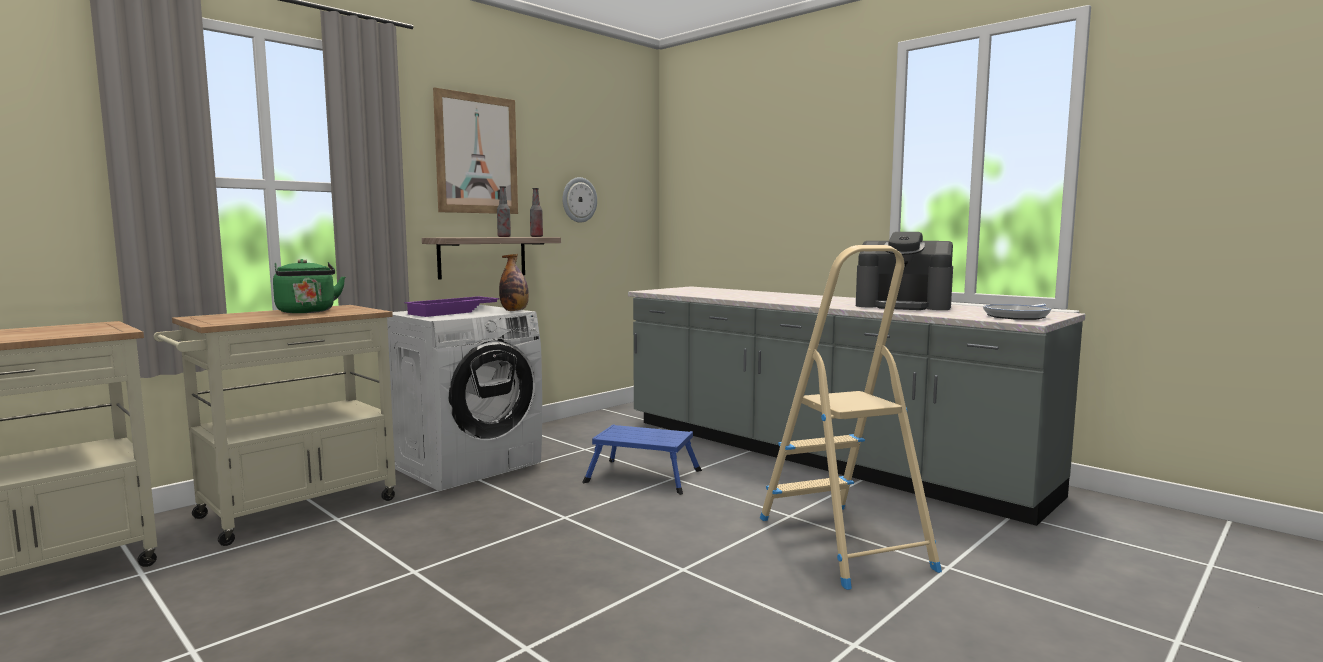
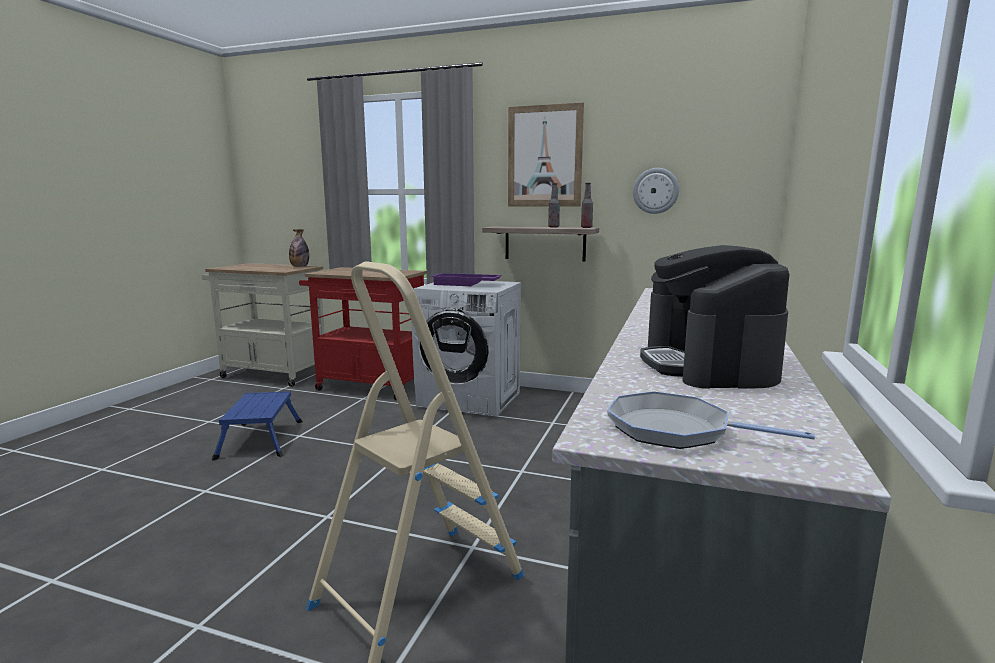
camera: 65 degrees right, 5 degrees up
beige cart [154,305,396,546] -> red cart [299,267,427,401]
green kettle [273,259,345,313] -> none
bottle [499,254,529,311] -> bottle moved to [289,229,309,267]
blue step ladder [583,424,702,495] -> blue step ladder moved to [212,391,303,460]

